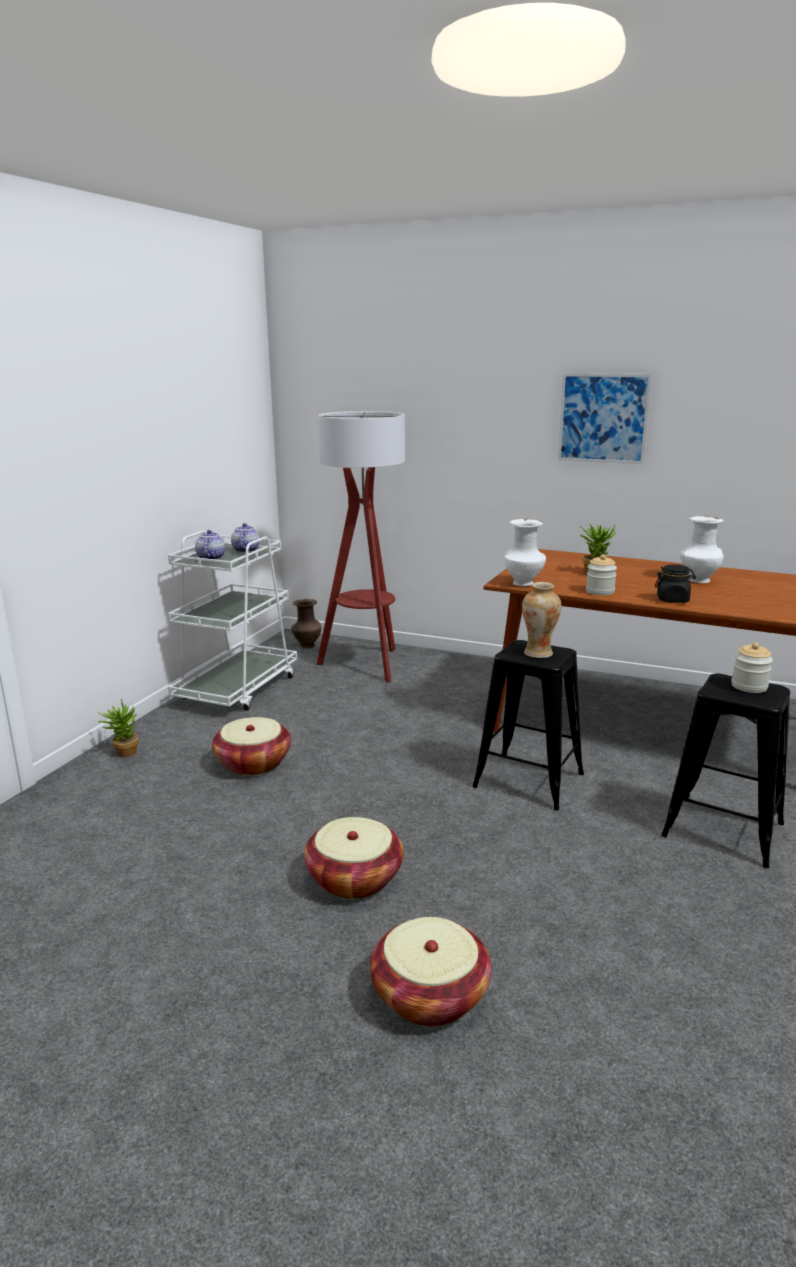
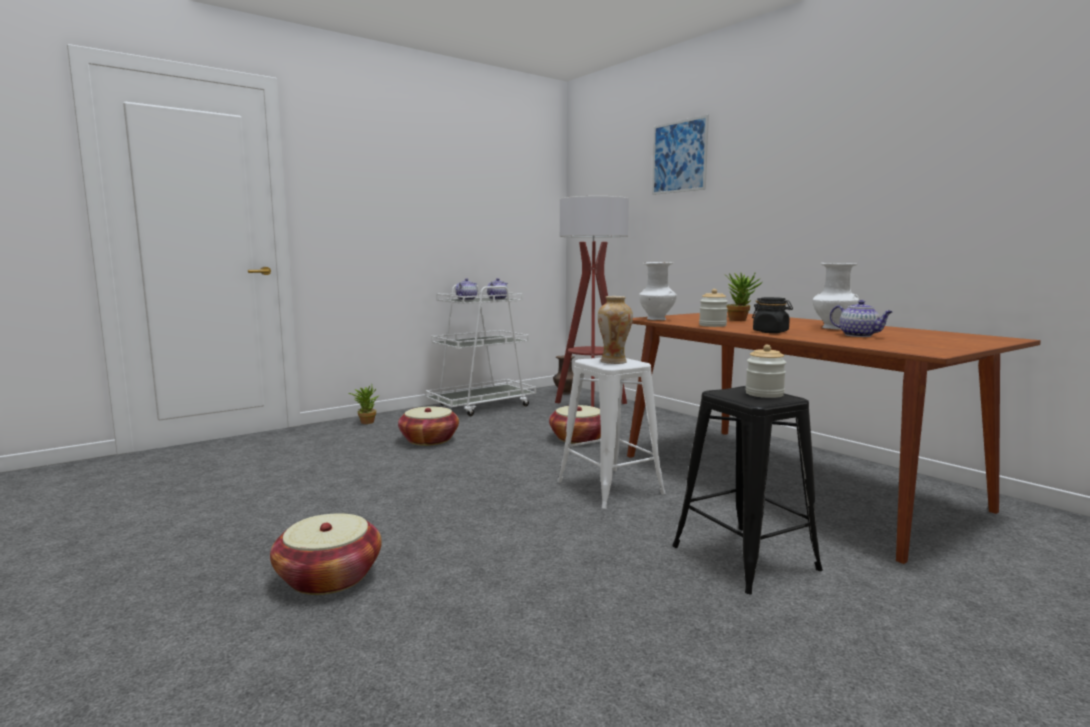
camera: 30 degrees right, 10 degrees down
basket [304,817,404,899] -> basket moved to [549,405,601,444]
black stool [472,640,584,810] -> white stool [557,357,666,509]
picture [558,373,652,464] -> picture moved to [652,115,709,195]
none -> teapot [830,300,893,337]

